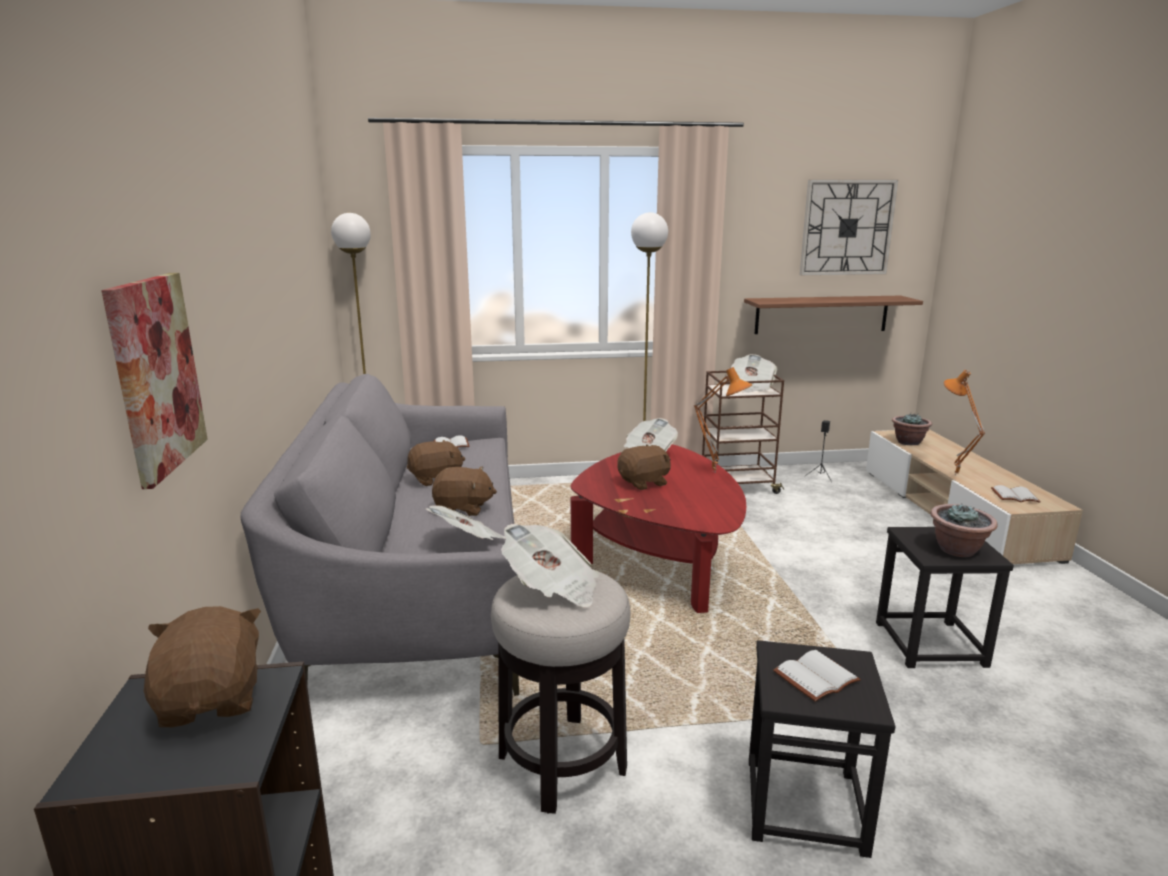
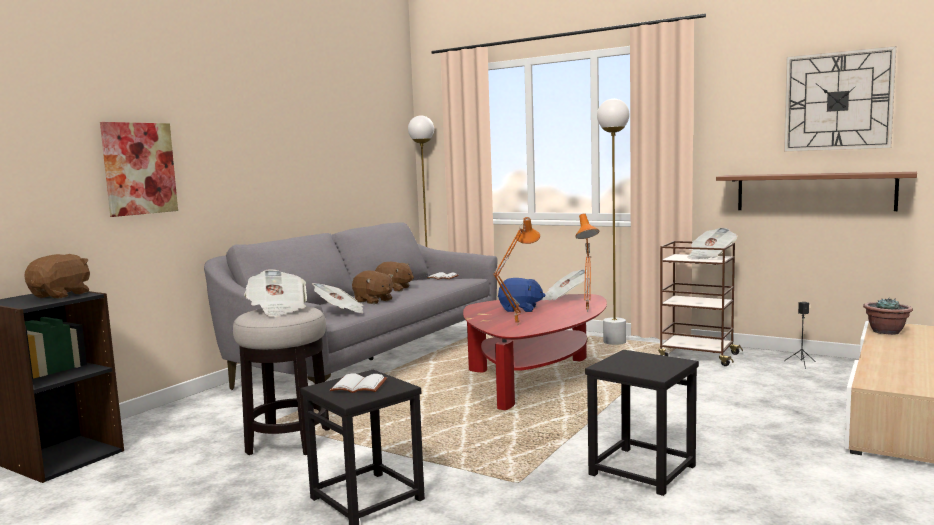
camera: 40 degrees right, 10 degrees down
brown plush toy [618,444,671,490] -> blue plush toy [498,278,546,312]
potted plant [931,503,998,557] -> none
orange table lamp [944,370,985,476] -> orange table lamp moved to [493,217,540,326]
white book [991,485,1041,503] -> none

